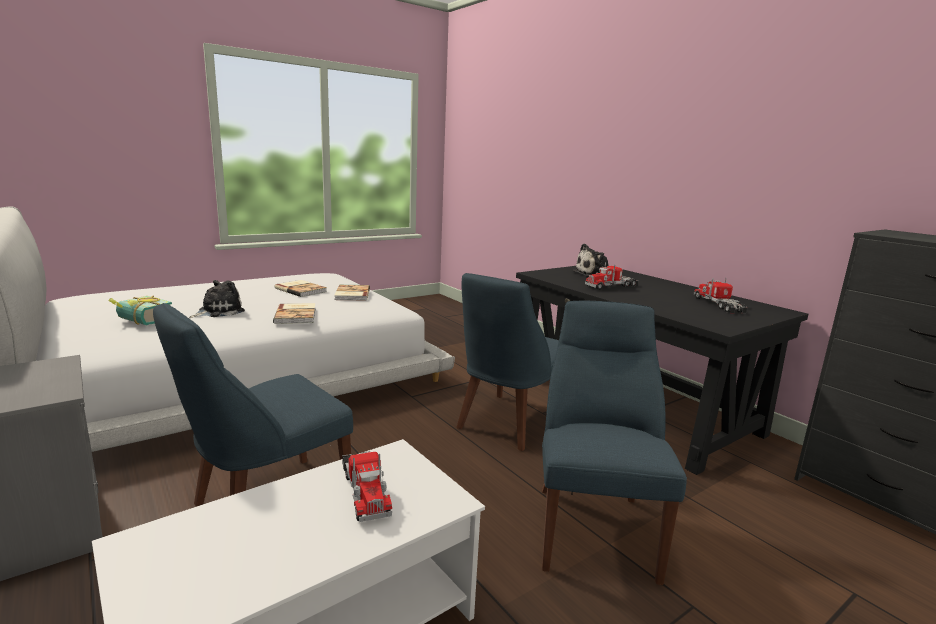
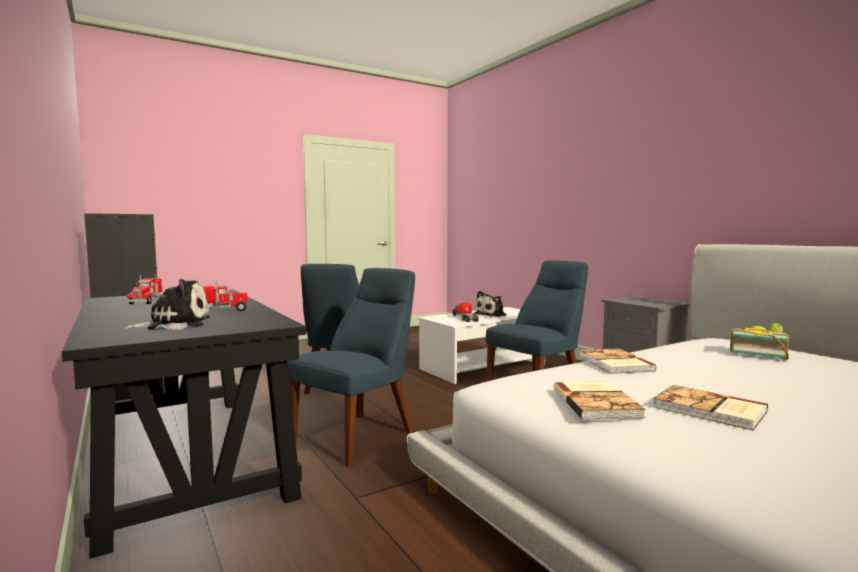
camera: 175 degrees left, 10 degrees down
plush toy [189,280,245,318] -> plush toy moved to [474,291,507,317]

